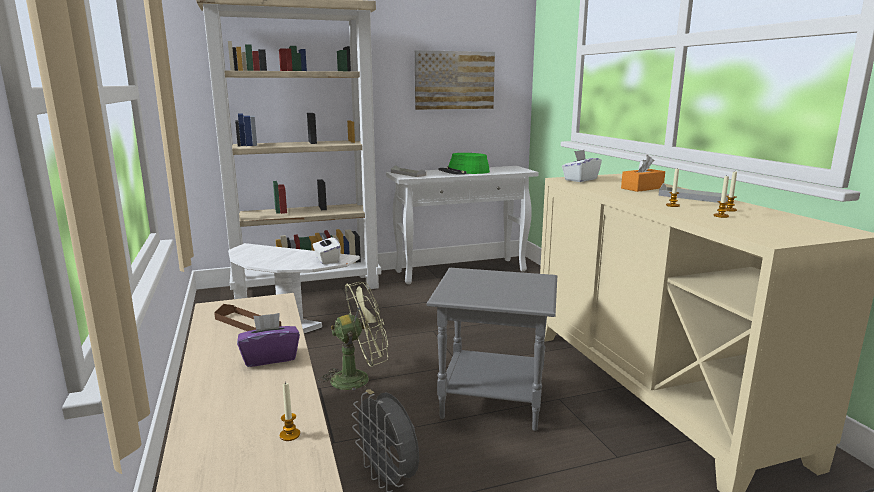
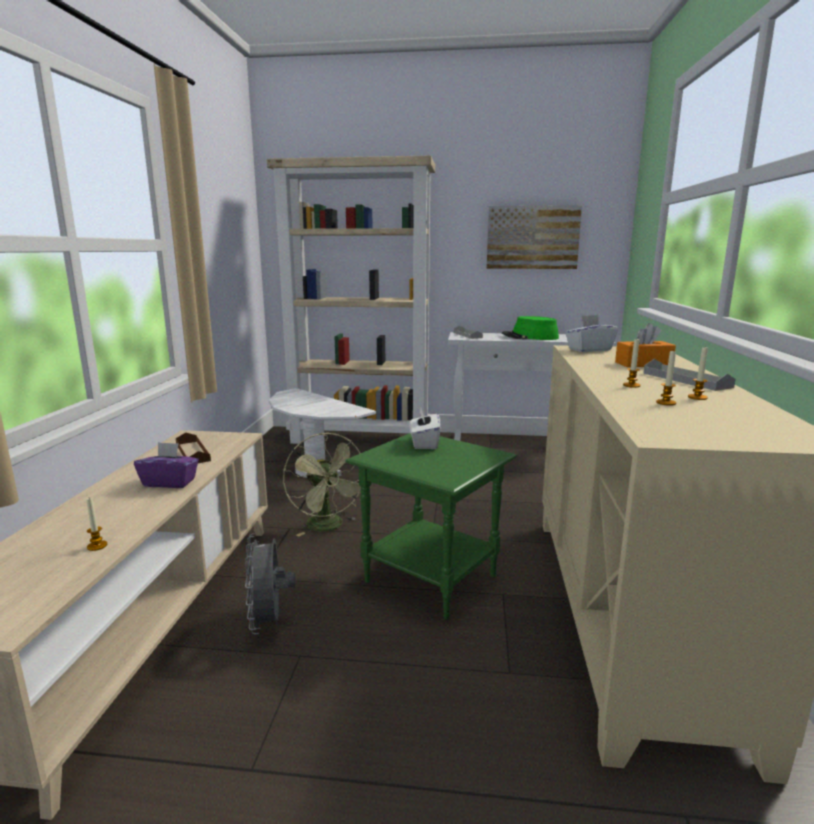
camera: 25 degrees right, 0 degrees up
white tissue box [312,234,341,264] -> white tissue box moved to [410,408,441,449]
green fan [318,282,388,394] -> green fan turned 60 degrees clockwise [283,433,361,537]
grey side table [426,268,557,431] -> green side table [345,433,517,619]

